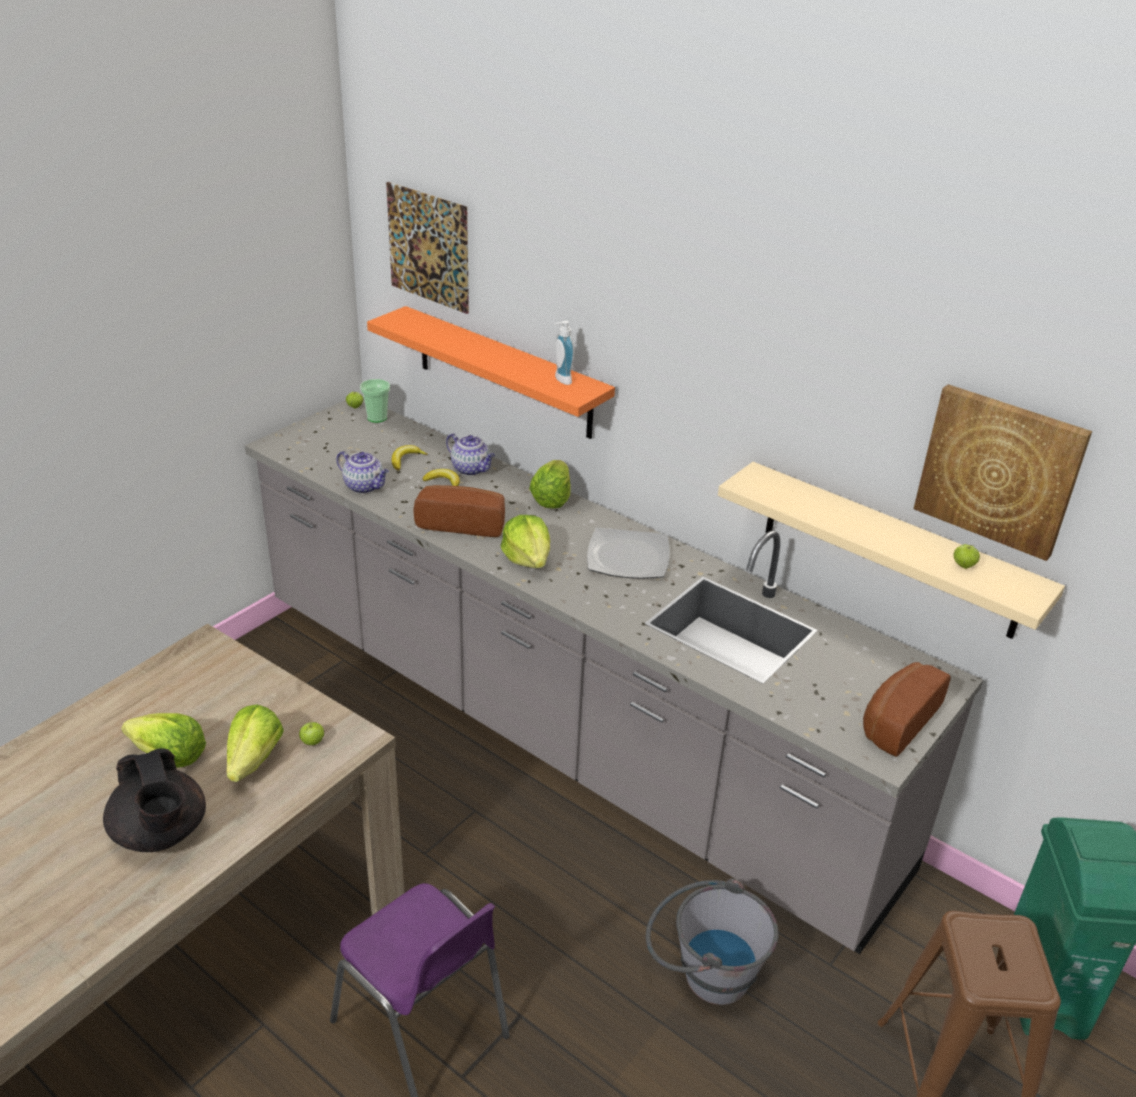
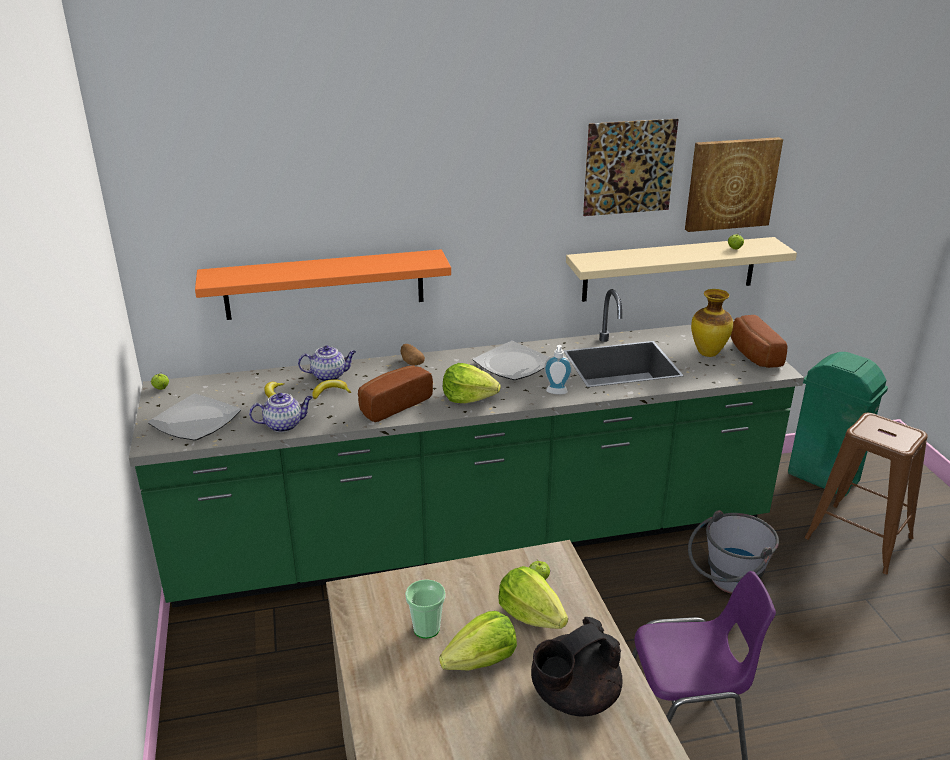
camera: 50 degrees left, 5 degrees down
black teapot [103,748,206,852] -> black teapot turned 135 degrees clockwise [531,617,622,717]
grey counter [245,398,983,954] -> green counter [129,289,804,608]
cup [360,379,390,423] -> cup moved to [405,579,446,639]
picture [386,182,469,314] -> picture moved to [583,118,678,216]
lettuce [529,460,571,509] -> potato [400,344,425,365]
soap dispenser [554,321,574,385] -> soap dispenser moved to [544,345,572,394]
none -> plate [148,393,241,441]
none -> vase [691,289,733,357]

